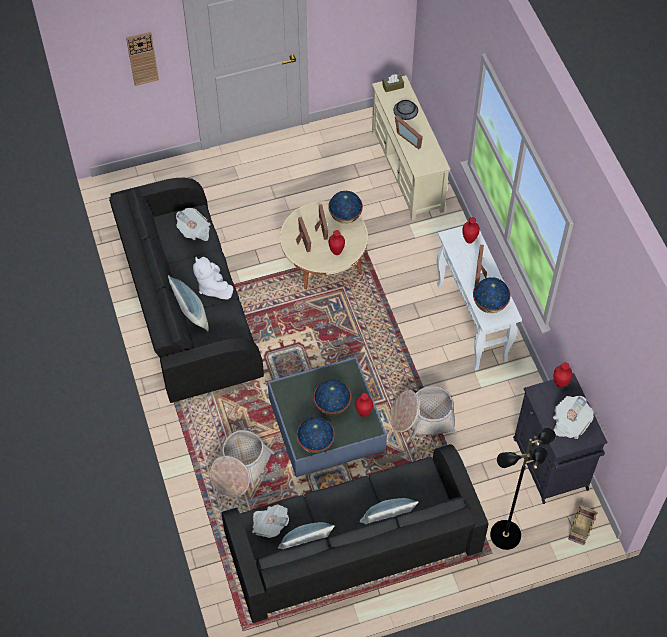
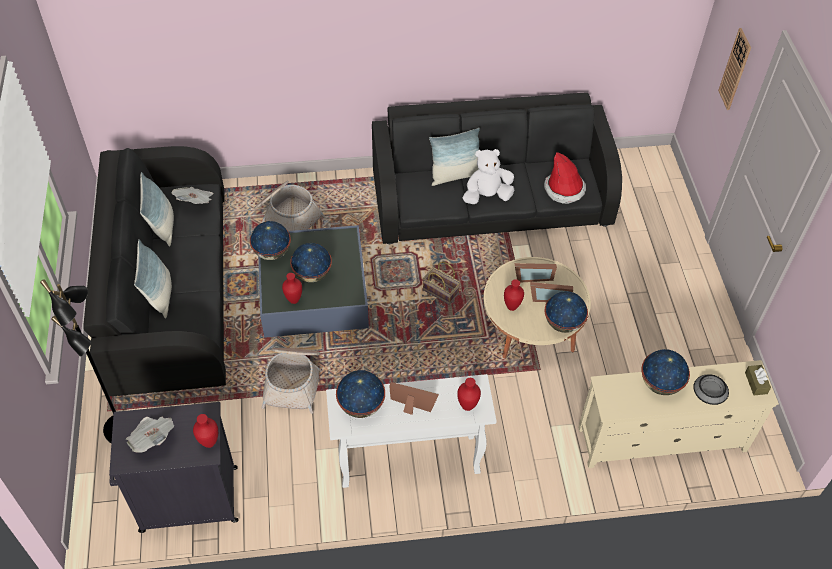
camera: 100 degrees right, 5 degrees down
newspaper [176,208,210,241] -> hat [544,152,586,204]
picture frame [395,115,423,149] -> globe [641,349,690,395]
basket [568,505,597,545] -> basket moved to [423,261,460,305]

